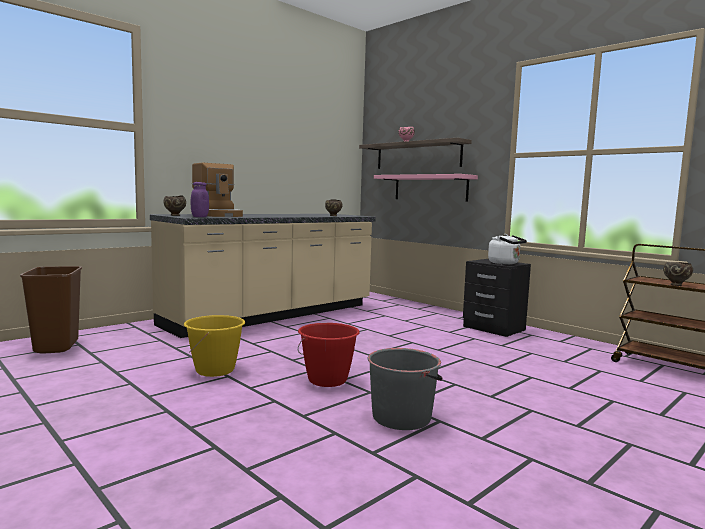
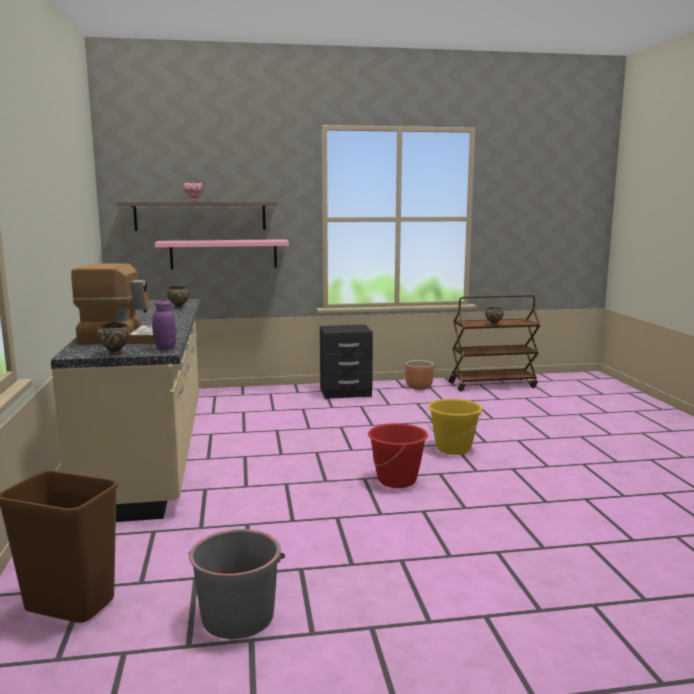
camera: 55 degrees left, 5 degrees up
yellow bucket [184,315,245,377] -> yellow bucket moved to [427,399,482,455]
grey bucket [368,348,442,430] -> grey bucket moved to [189,529,285,639]
white kettle [488,234,527,264] -> none
none -> brown planter [405,360,434,390]

